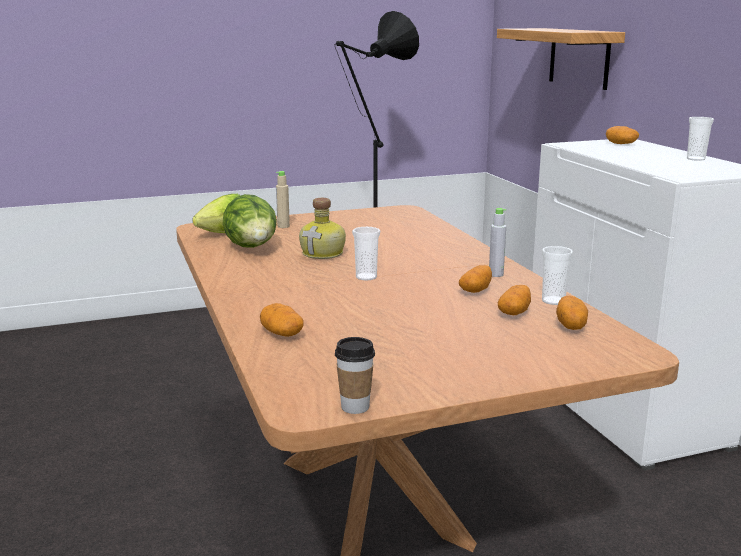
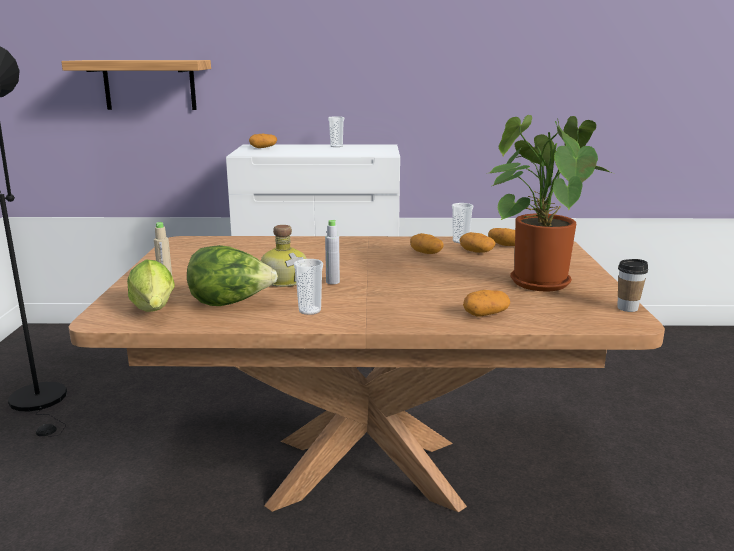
camera: 70 degrees left, 0 degrees up
cup [352,227,380,280] -> cup moved to [294,259,323,315]
grey bottle [489,208,506,277] -> grey bottle moved to [325,220,340,284]
none -> potted plant [490,115,616,291]

